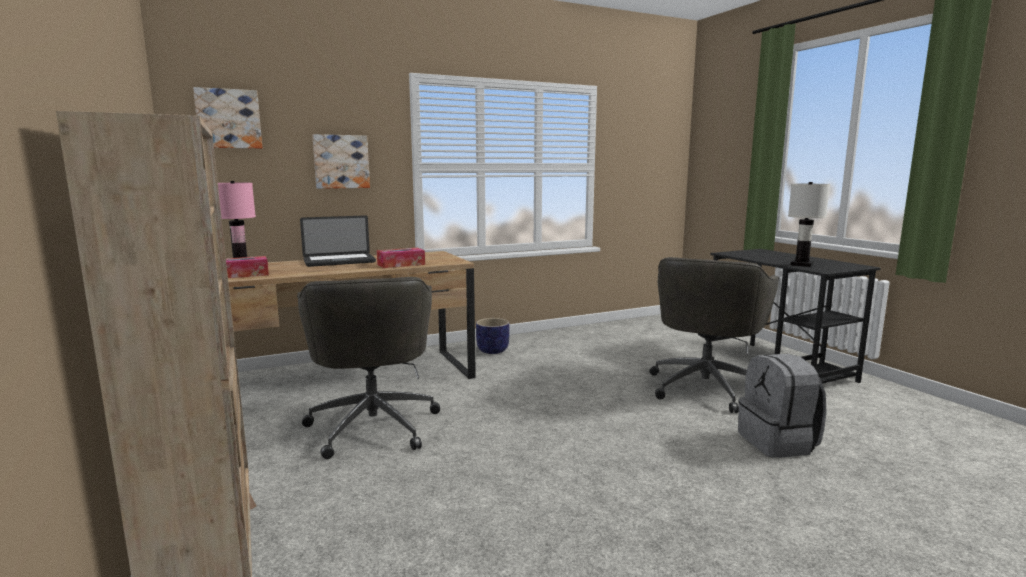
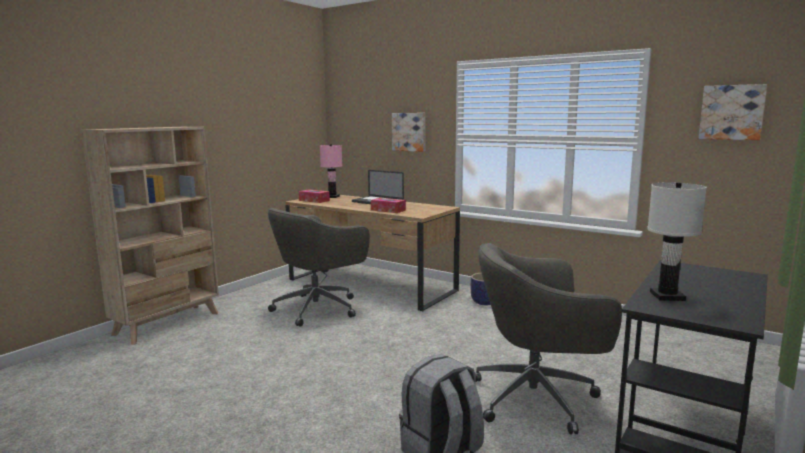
camera: 60 degrees right, 0 degrees up
picture [193,87,262,149] -> picture moved to [699,84,767,140]

